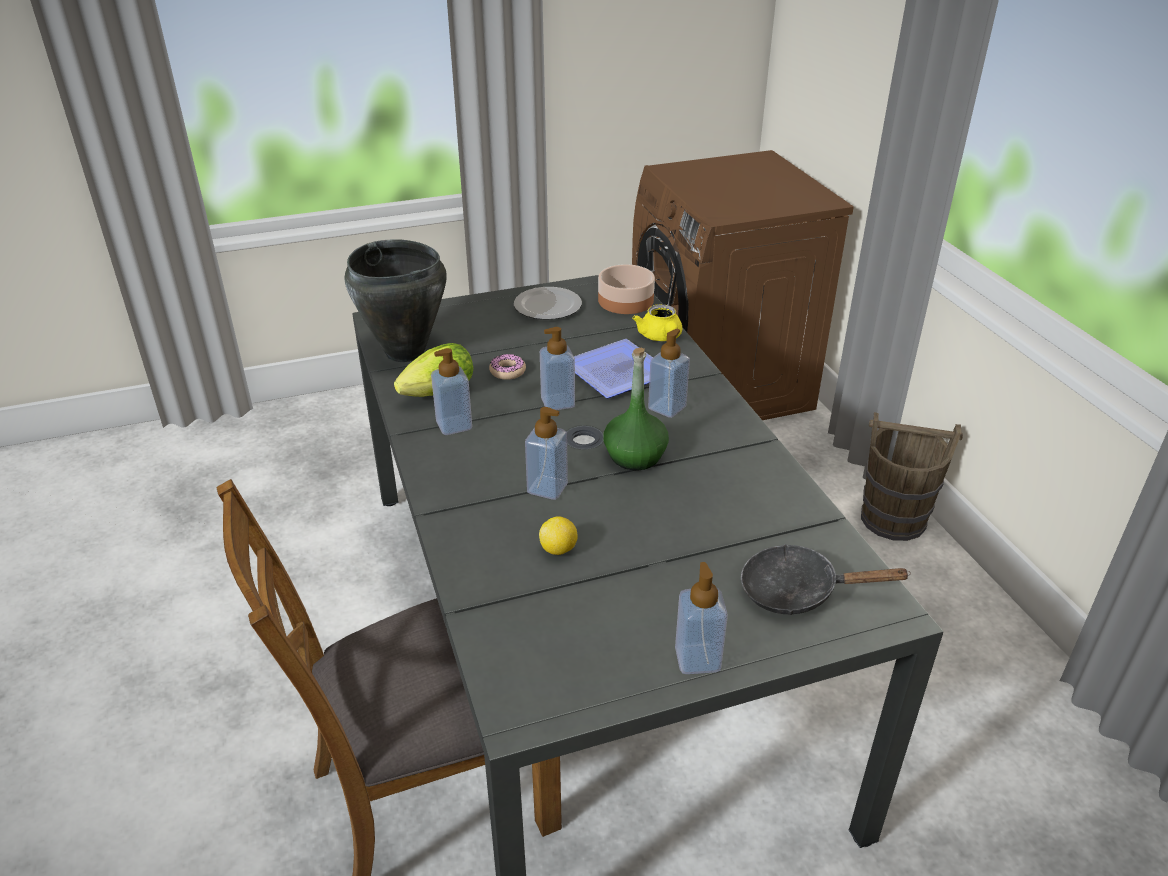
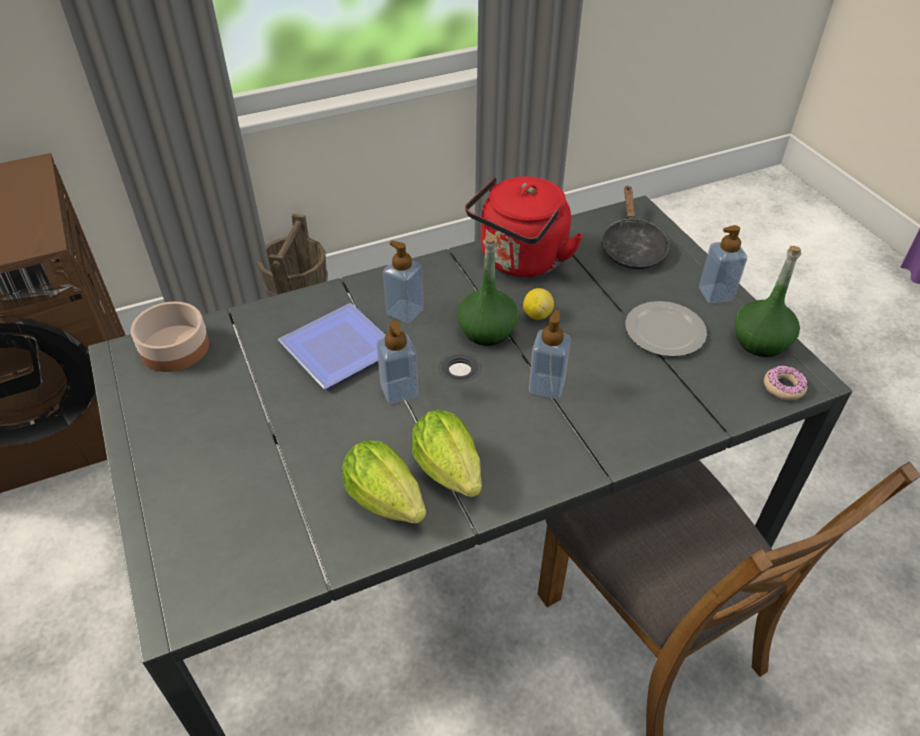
camera: 95 degrees left, 10 degrees up
black cooking pot [345,239,447,362] -> none
soap dispenser [431,348,472,435] -> lettuce [412,410,482,497]
donut [489,354,526,380] -> donut moved to [764,365,808,400]
plate [514,287,582,320] -> plate moved to [625,301,707,357]
lemon [539,516,578,555] -> lemon moved to [523,288,554,320]
yellow teapot [632,304,682,341] -> none
none -> red kettle [465,176,583,277]
none -> green bottle [735,246,802,357]

